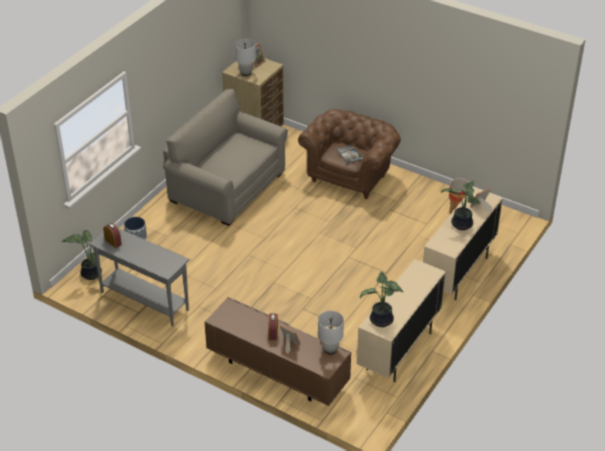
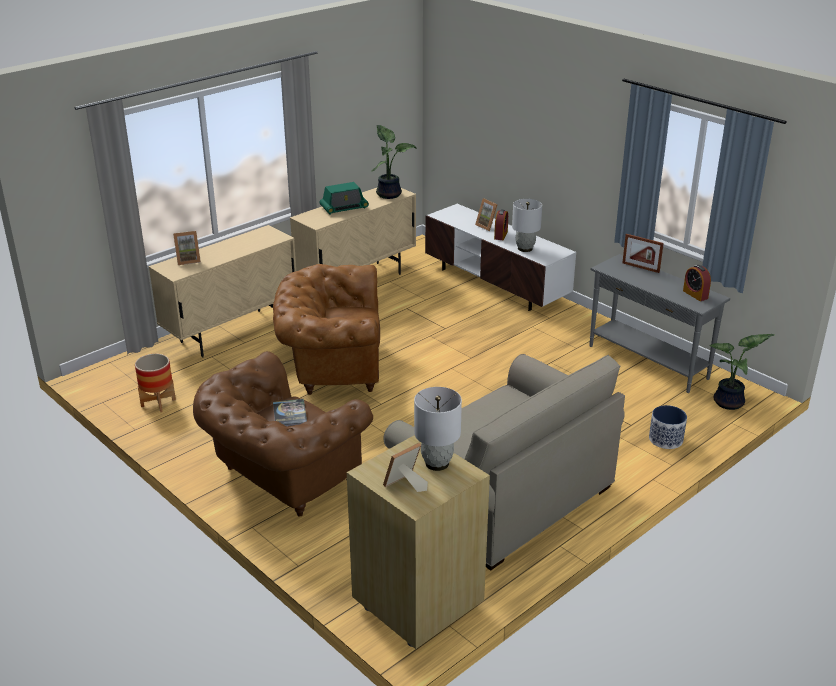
camera: 165 degrees left, 10 degrees down
brown tv stand [205,297,351,406] -> white tv stand [425,204,576,311]
white table lamp [318,311,344,355] -> white table lamp moved to [512,199,542,252]
potted plant [441,181,480,230] -> none
none -> brown armchair [273,264,380,395]
none -> radio [320,182,369,215]
none -> picture frame [622,234,664,273]

